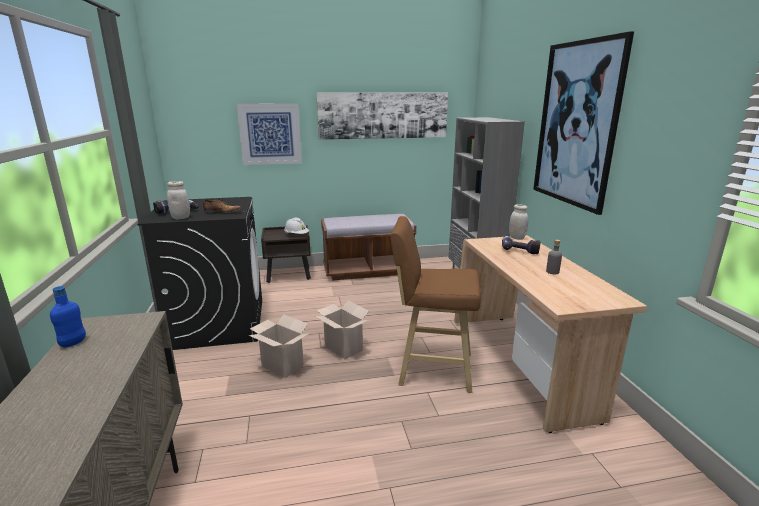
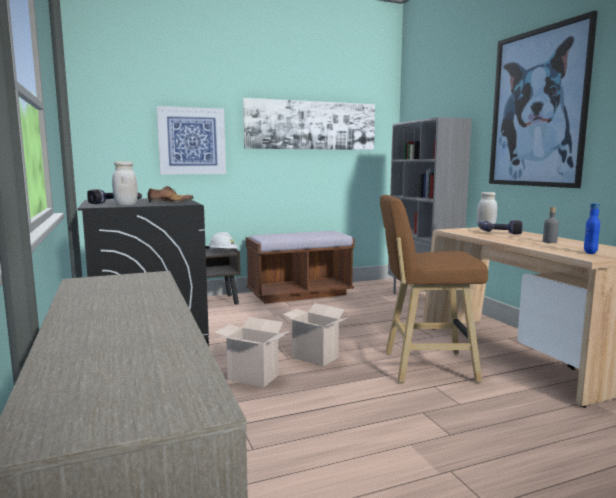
camera: 10 degrees left, 10 degrees down
blue bottle [50,286,86,348] -> blue bottle moved to [584,203,600,254]

